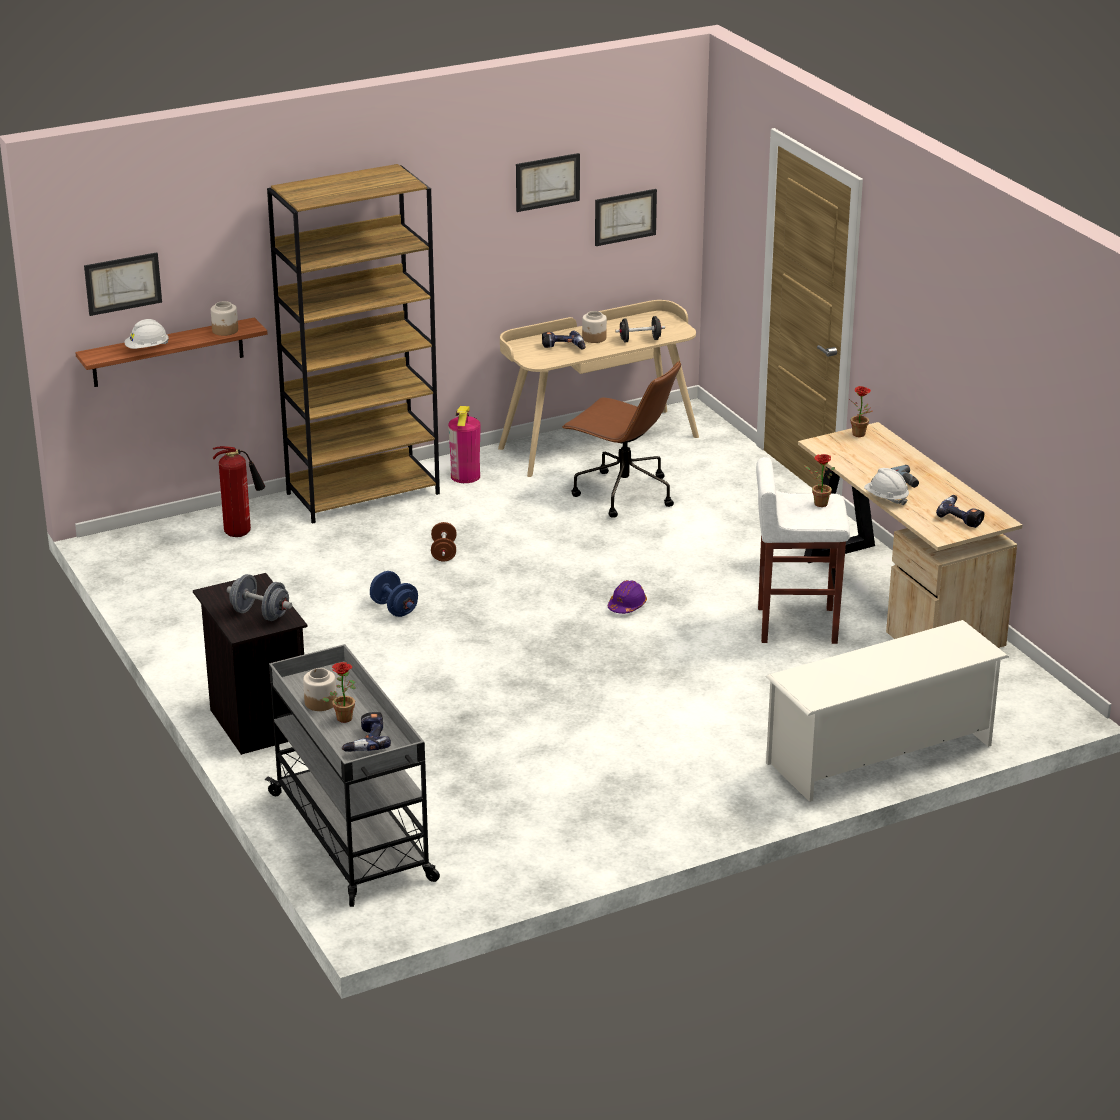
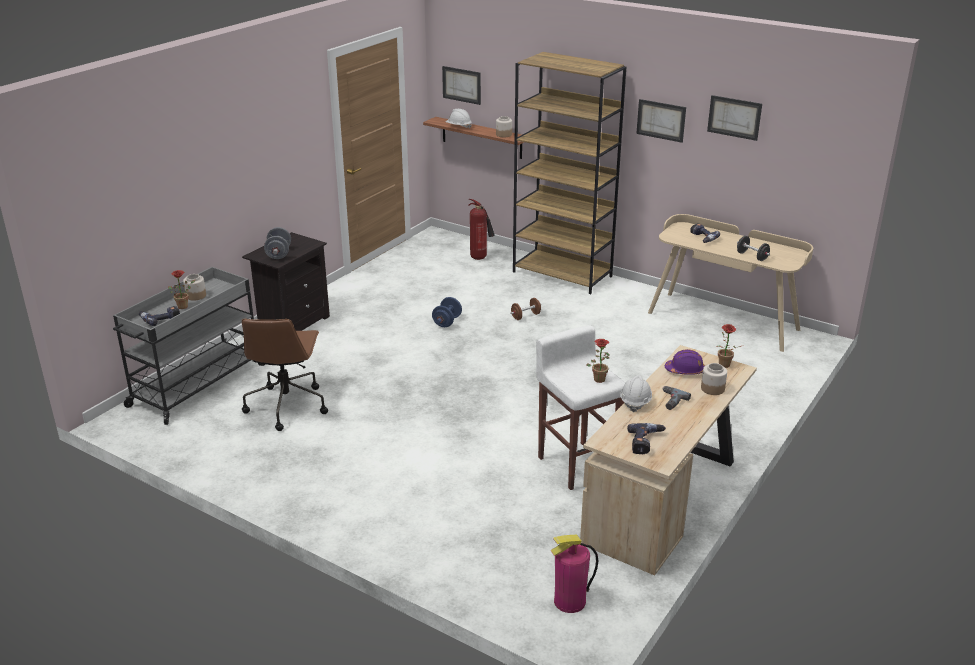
camera: 60 degrees right, 0 degrees up
fire extinguisher [448,406,481,483] -> fire extinguisher moved to [550,534,598,613]
brown office chair [562,361,681,518] -> brown office chair moved to [242,319,328,431]
jar [582,311,607,343] -> jar moved to [701,363,727,395]
picture [595,189,657,246] -> picture moved to [636,99,686,143]
purple hard hat [608,580,647,614] -> purple hard hat moved to [665,349,705,375]
white shoe rack [766,620,1009,802] -> none

